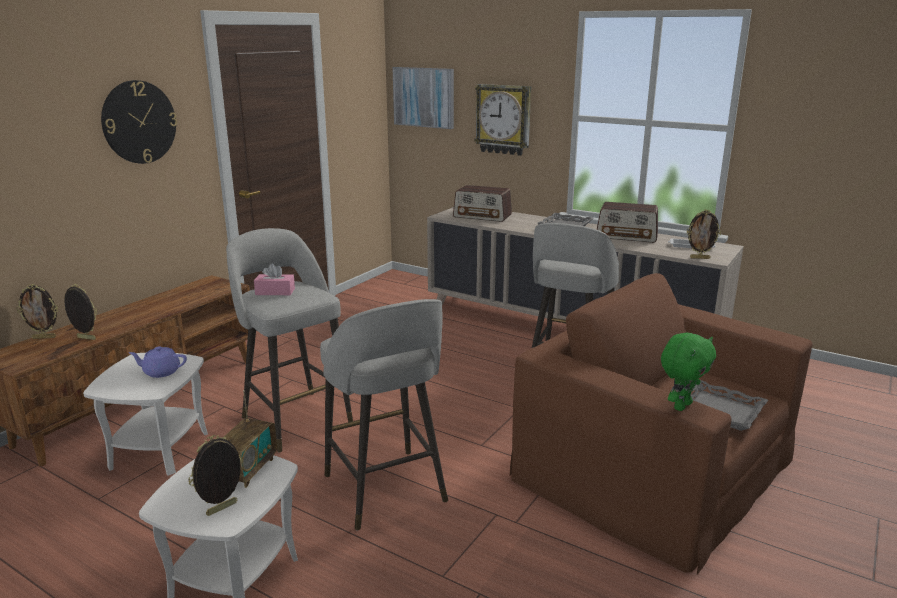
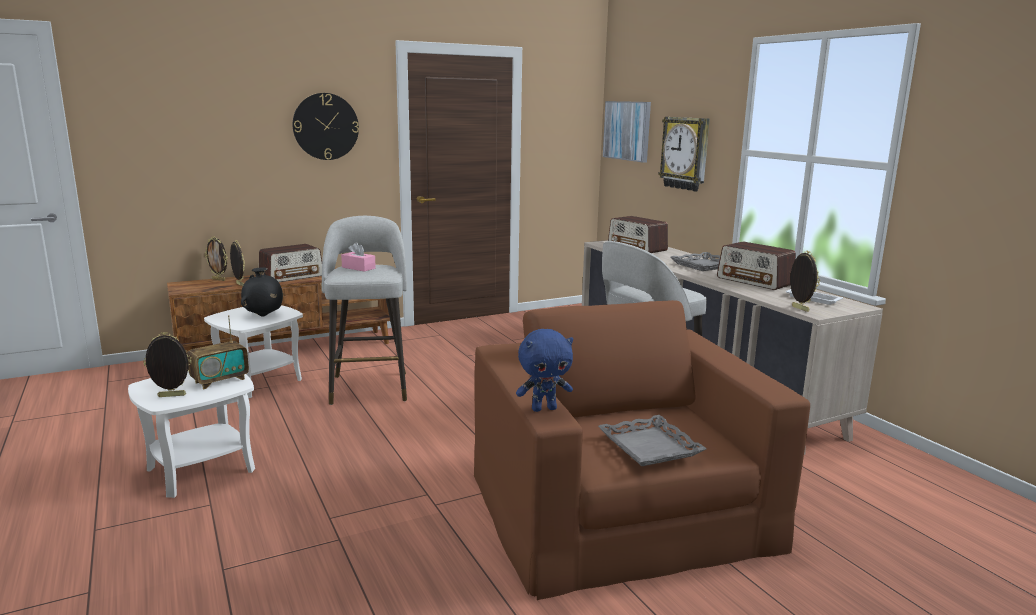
camera: 30 degrees right, 5 degrees down
purple teapot [129,346,187,378] -> black vase [241,267,283,317]
grey stool [320,299,448,530] -> none
green plush toy [661,333,716,411] -> blue plush toy [516,329,573,412]
picture frame [686,210,721,259] -> picture frame turned 150 degrees counterclockwise [790,251,820,312]
none -> radio [259,244,322,282]

